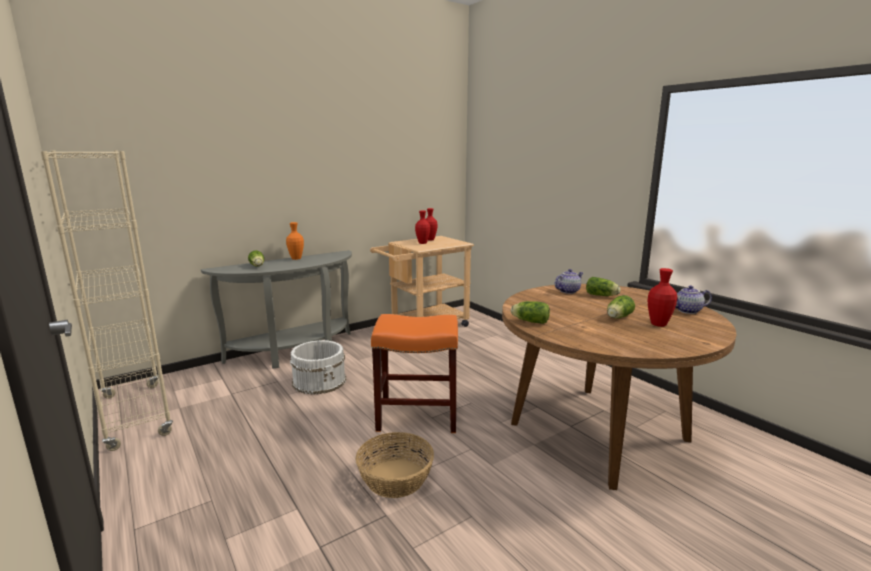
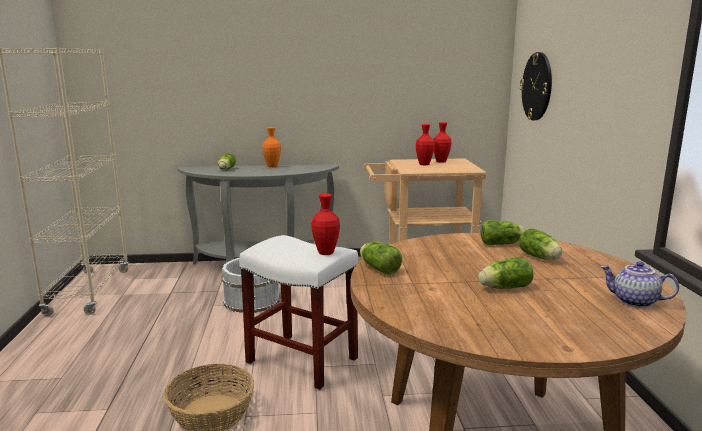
camera: 30 degrees right, 0 degrees up
orange stool [371,314,458,433] -> white stool [239,235,358,391]
teapot [555,269,583,294] -> lettuce [481,220,526,245]
red vase [648,268,677,327] -> red vase moved to [311,193,340,255]
none -> wall clock [520,52,552,120]

